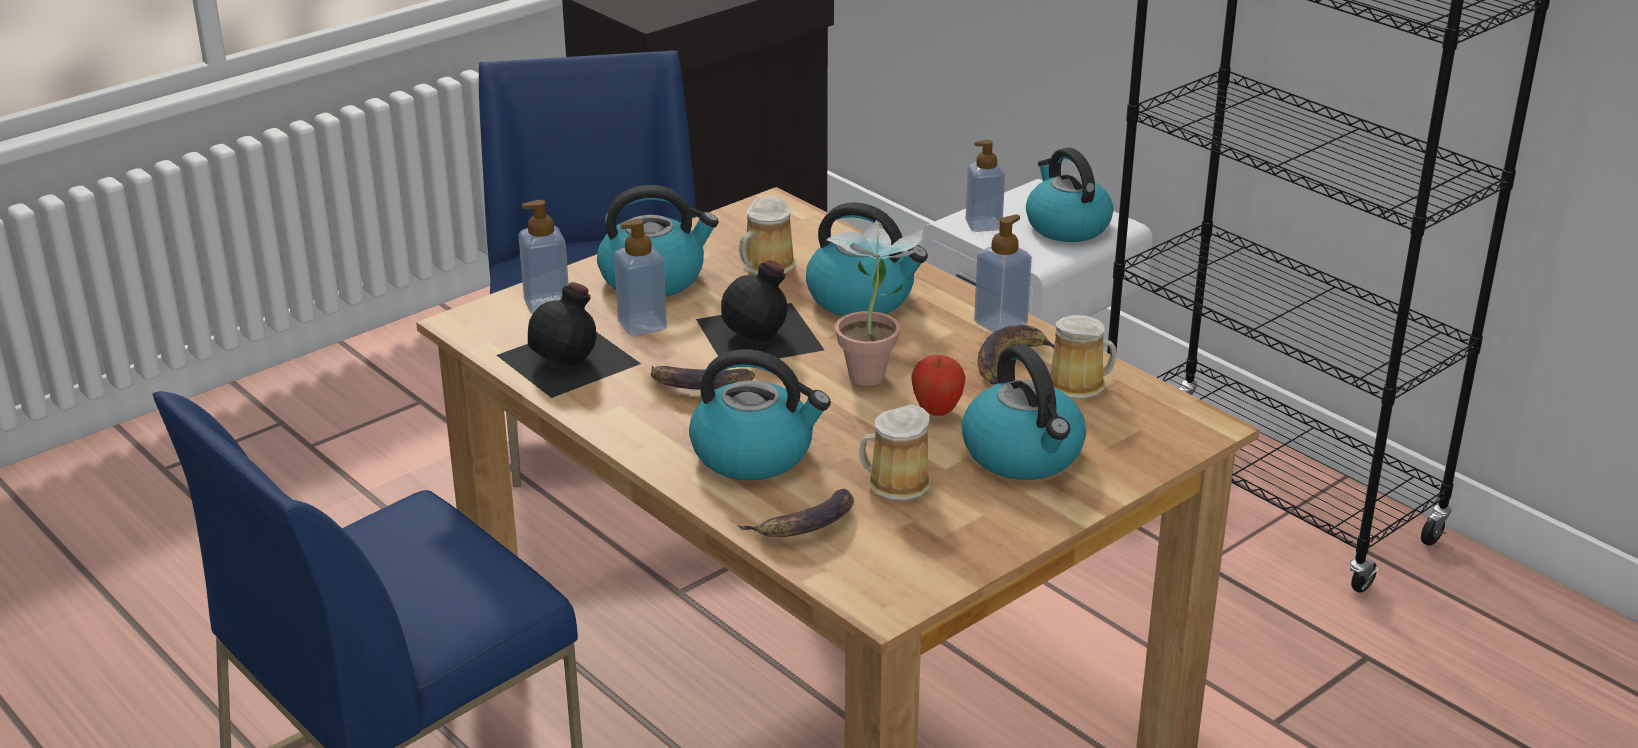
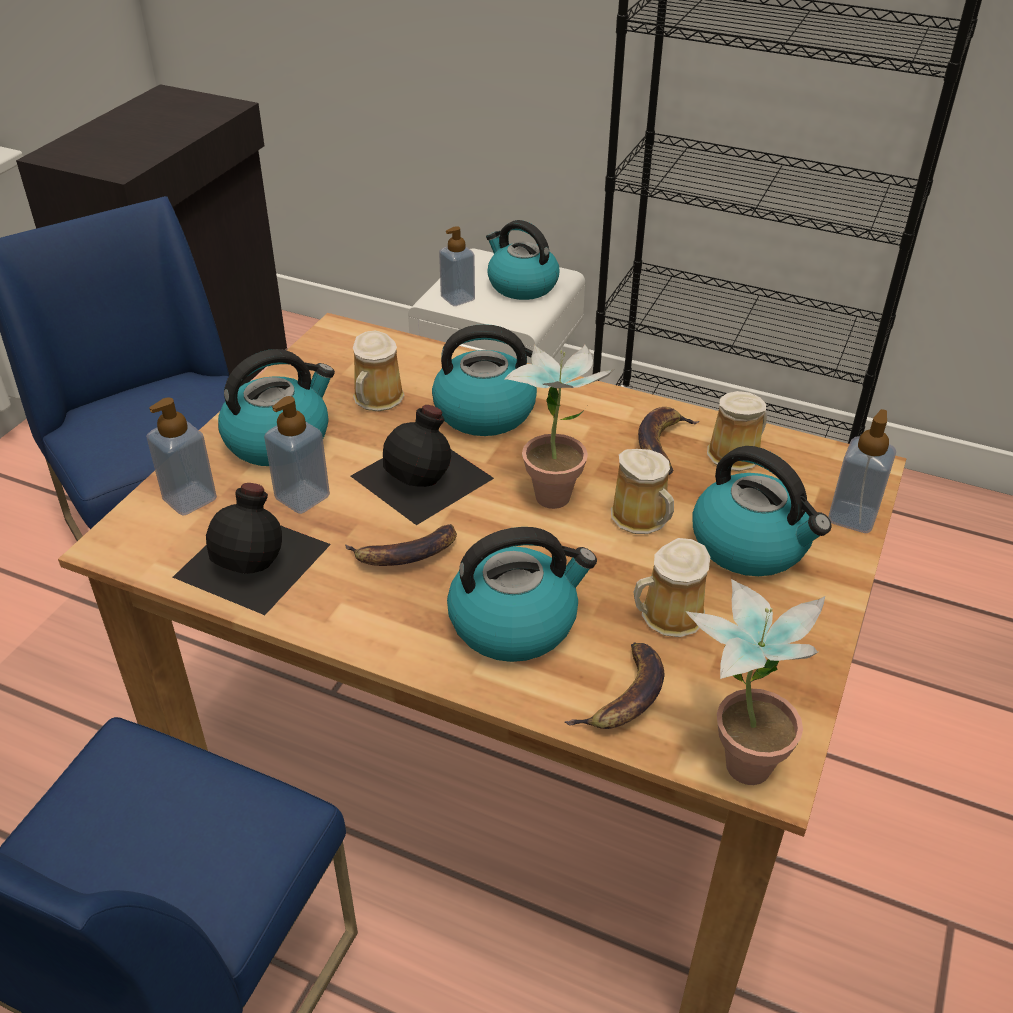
camera: 25 degrees left, 10 degrees up
apple [912,355,965,416] -> mug [611,449,674,534]
soap dispenser [974,214,1032,333] -> soap dispenser moved to [828,409,896,533]
none -> potted plant [685,579,825,785]

